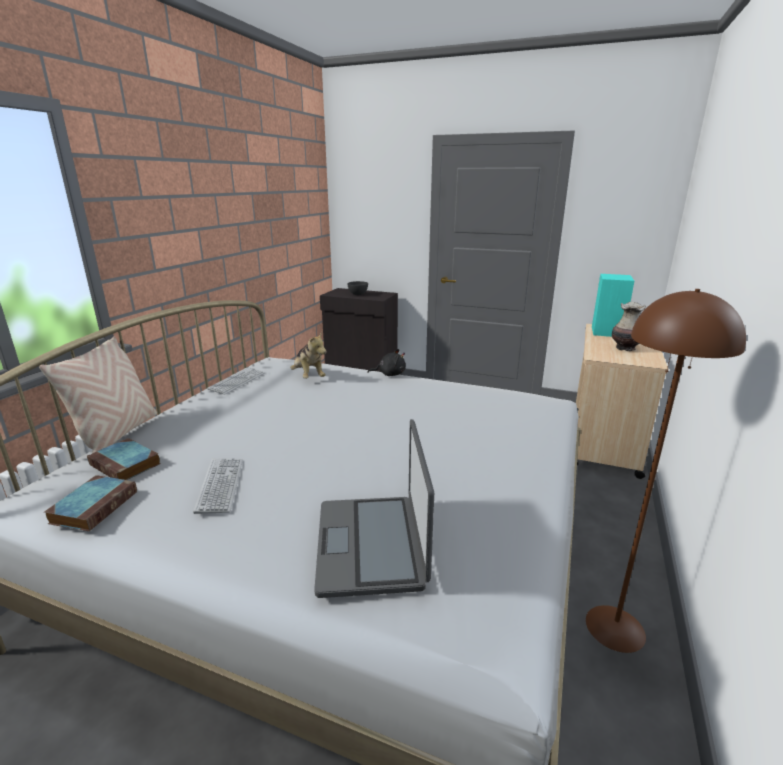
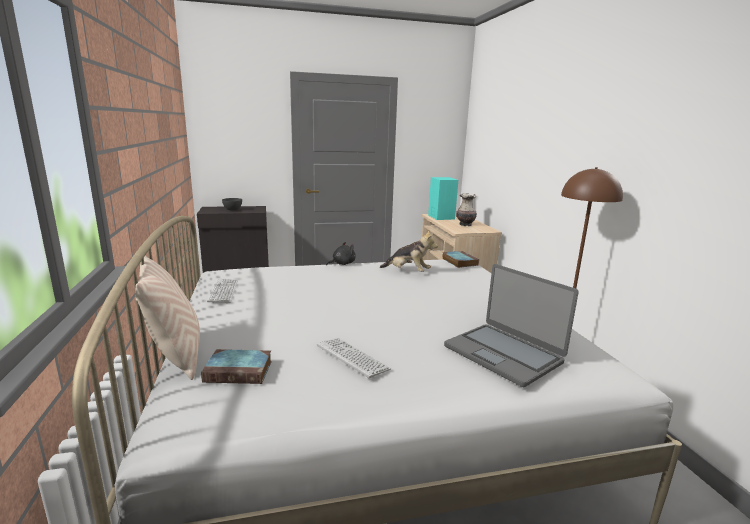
camera: 35 degrees left, 5 degrees down
book [44,475,137,531] -> book moved to [442,251,479,268]
plush toy [290,332,326,379] -> plush toy moved to [380,230,438,272]

